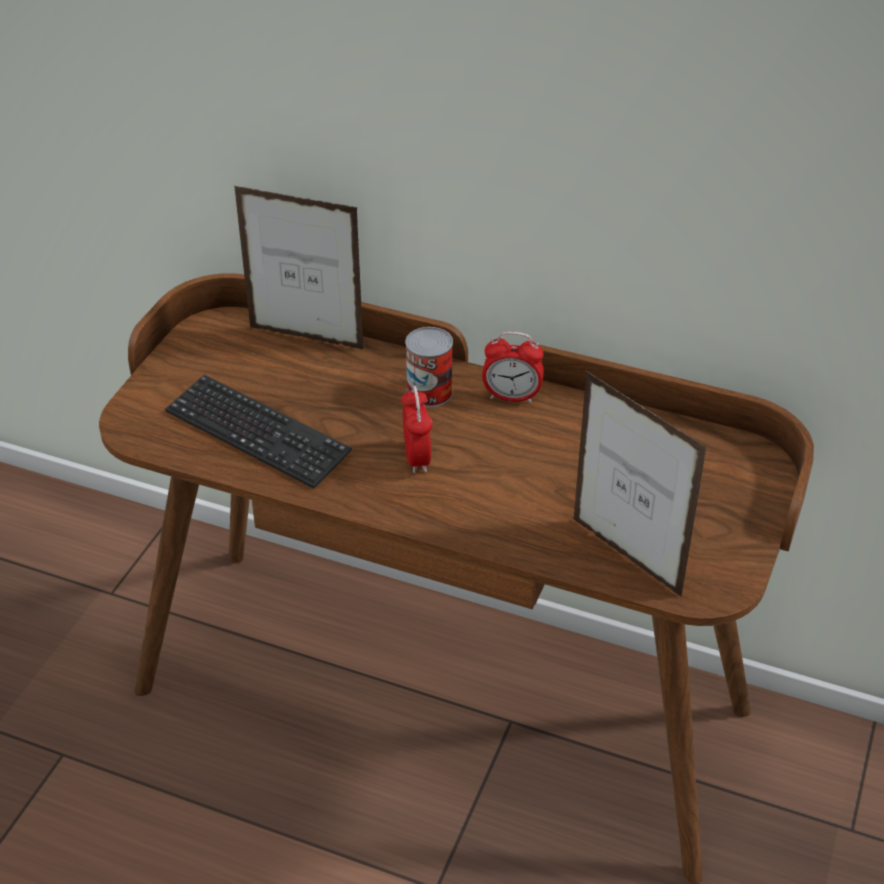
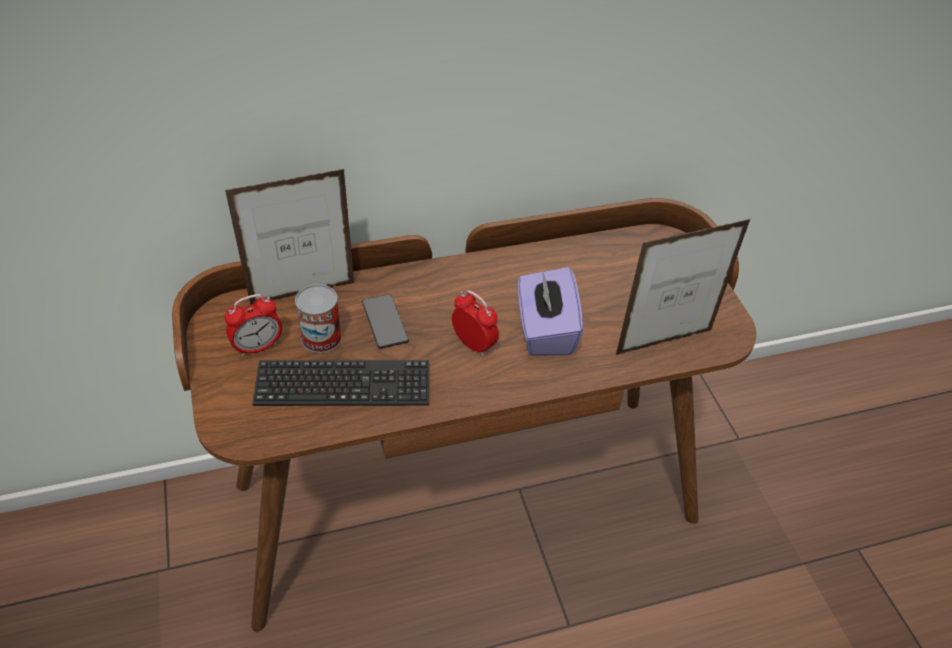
camera: 40 degrees left, 5 degrees up
can [405,327,453,407] -> can moved to [295,284,342,353]
alarm clock [482,332,544,403] -> alarm clock moved to [224,294,282,357]
picture frame [573,371,706,597] -> picture frame turned 150 degrees clockwise [616,219,751,355]
none -> phone [362,294,409,349]
none -> purple tissue box [518,267,583,356]

